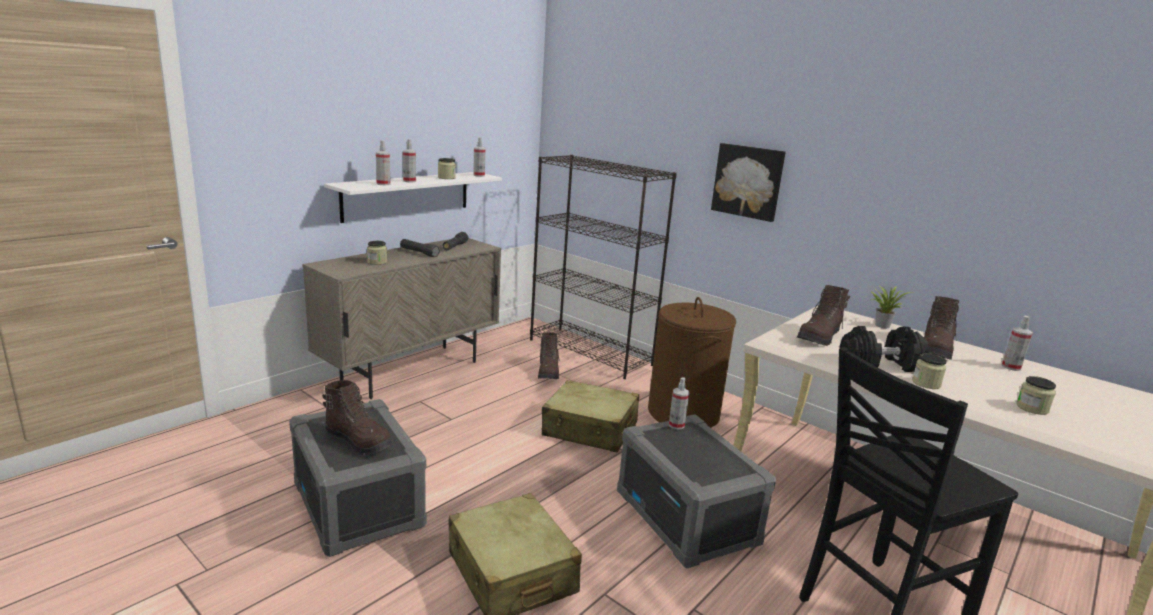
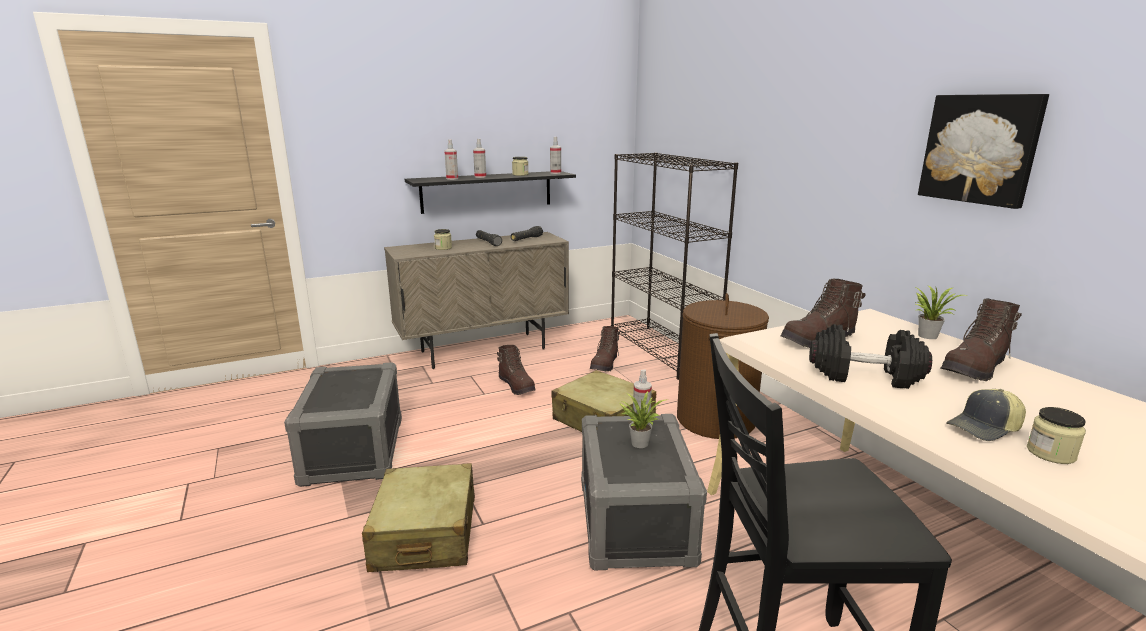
camera: 25 degrees right, 0 degrees up
brown boot [322,380,392,455] -> brown boot moved to [497,345,536,395]
white shelf [324,172,502,223] -> black shelf [405,171,576,214]
picture [711,143,786,222] -> picture moved to [918,94,1049,209]
jar [912,353,947,389] -> none
spray bottle [1002,316,1033,371] -> none
none -> potted plant [620,391,666,448]
none -> cap [946,389,1026,441]

